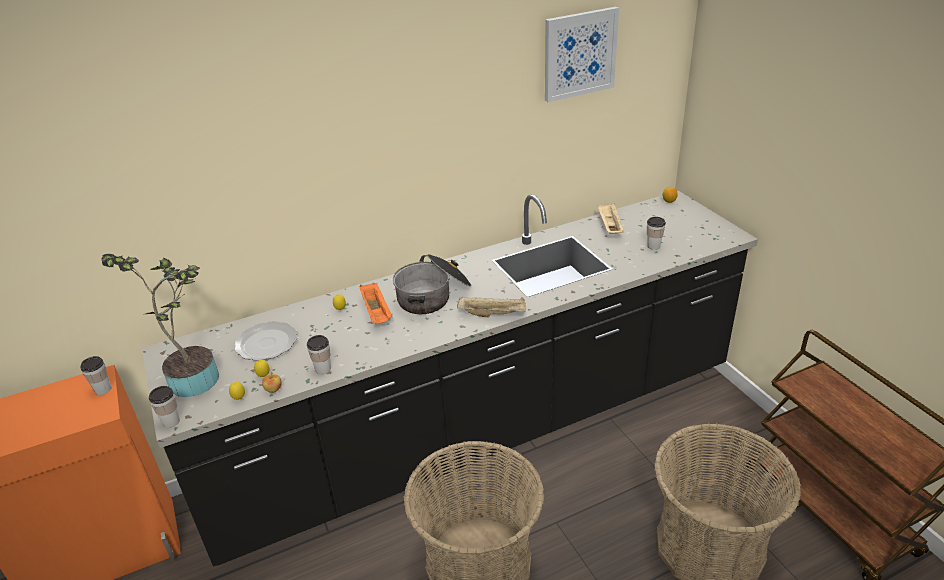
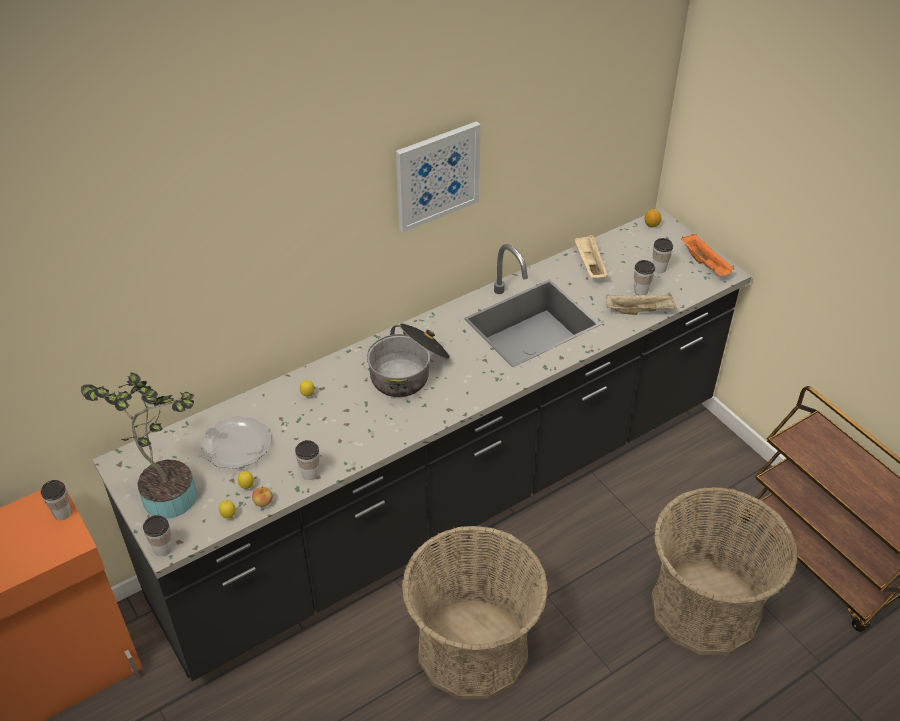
camera: 10 degrees left, 10 degrees up
orange tray [360,283,392,323] -> orange tray moved to [681,234,734,276]
beige tray [457,296,526,318] -> beige tray moved to [606,293,677,315]
picture [545,7,619,102] -> picture moved to [396,121,481,232]
none -> cup [653,238,673,273]

